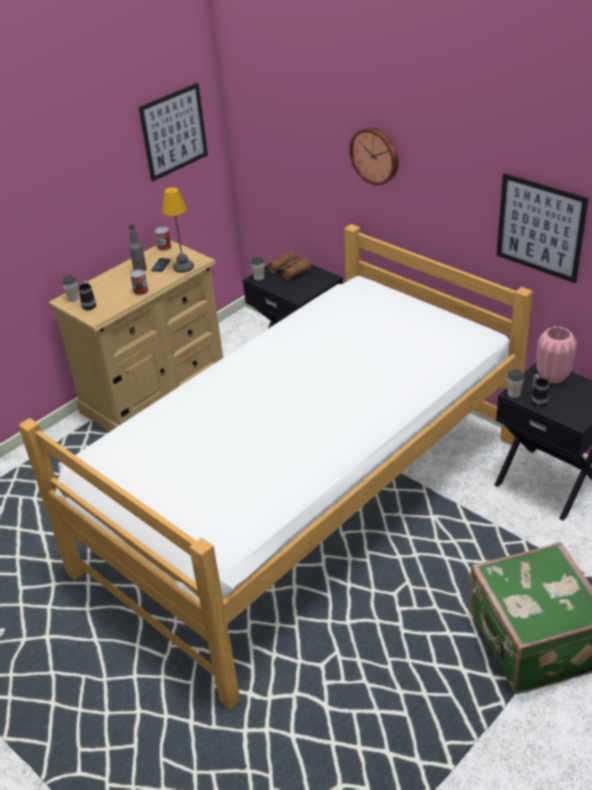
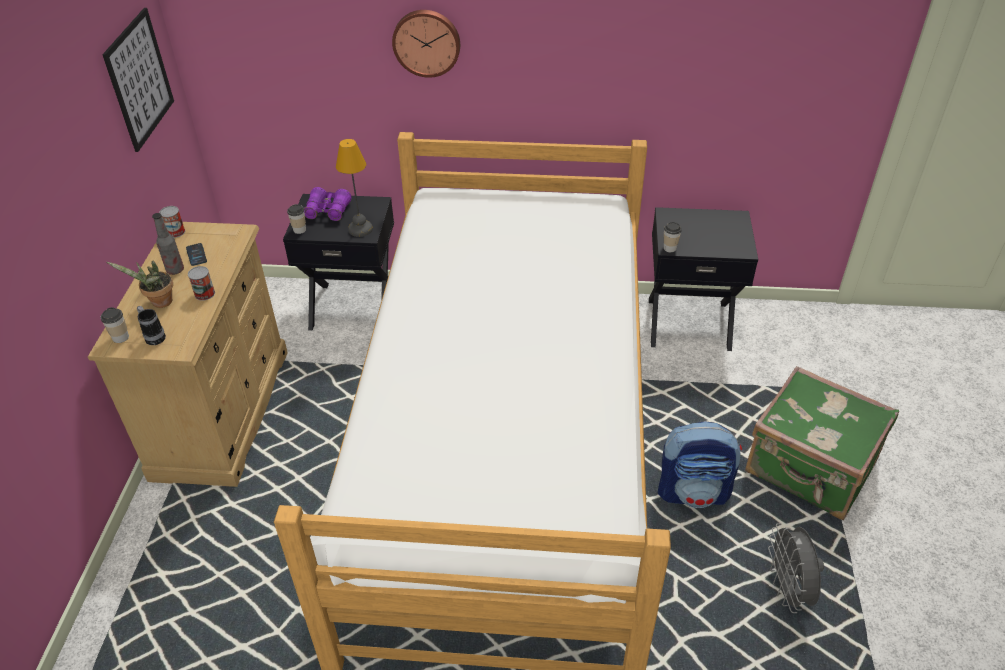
camera: 40 degrees left, 5 degrees up
table lamp [162,187,194,273] -> table lamp moved to [336,139,373,237]
brown binoculars [268,251,311,280] -> purple binoculars [304,187,352,221]
picture [496,173,588,283] -> none
mug [531,374,549,408] -> none
pink vase [536,327,577,384] -> none
none -> potted plant [106,261,173,308]
none -> backpack [658,421,742,508]
none -> grey fan [768,523,824,613]

